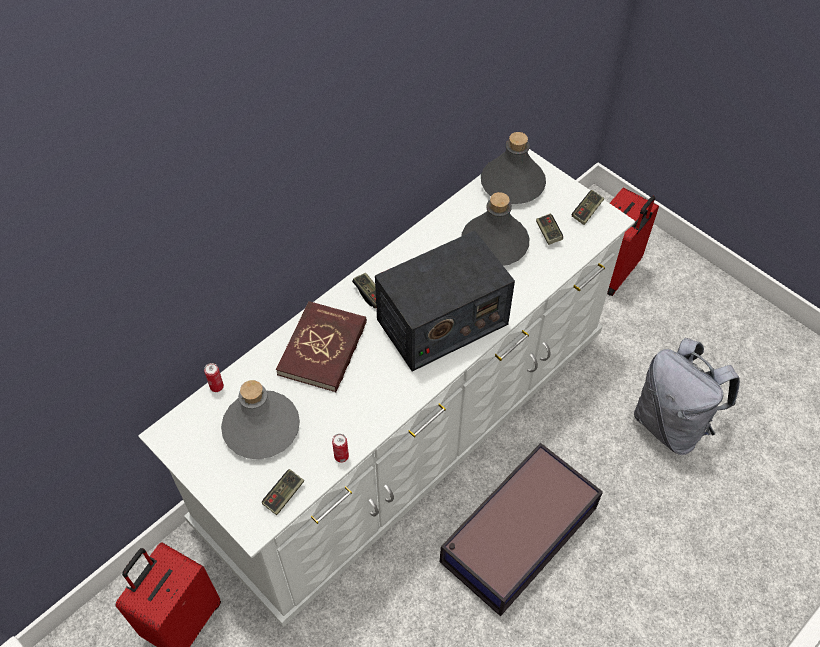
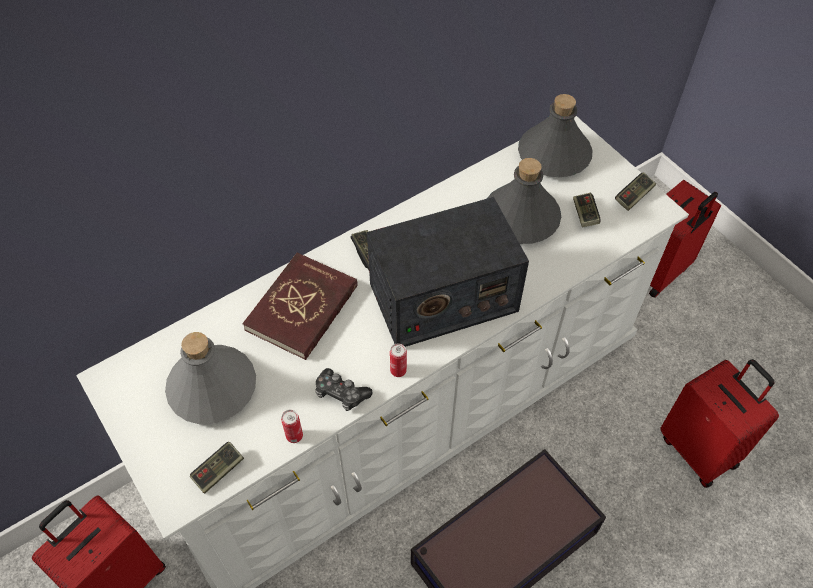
camera: 10 degrees right, 0 degrees up
can [204,363,224,392] -> can moved to [390,343,407,377]
grey backpack [634,338,740,455] -> red suitcase [660,359,779,488]
none -> game controller [315,368,373,411]

